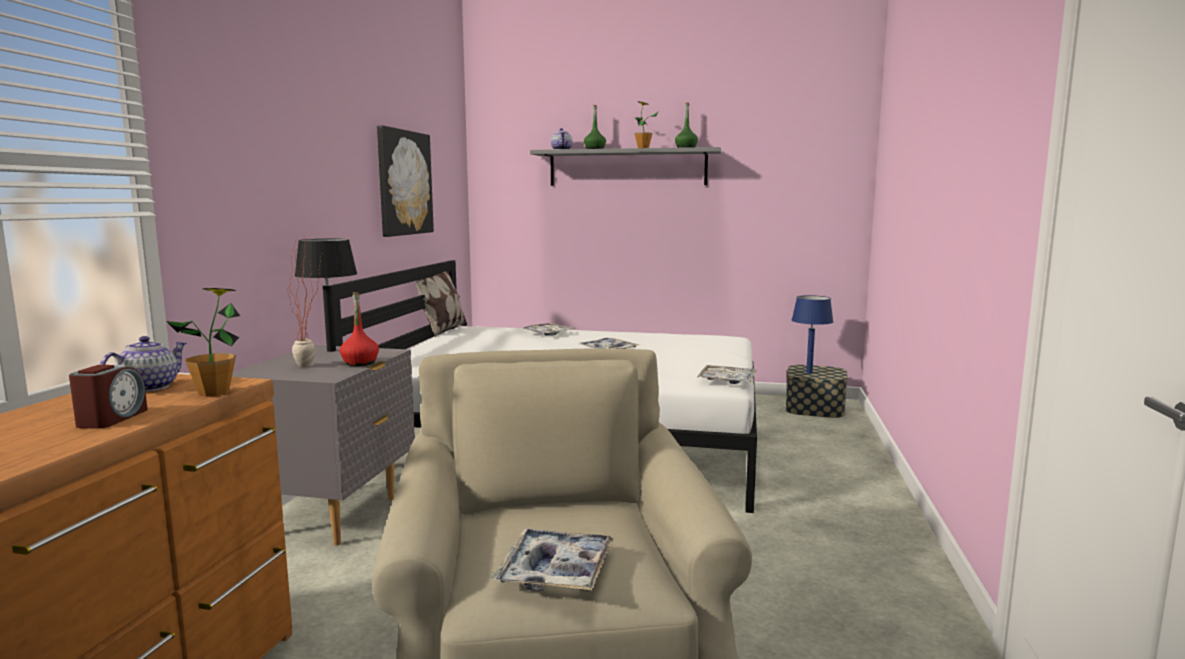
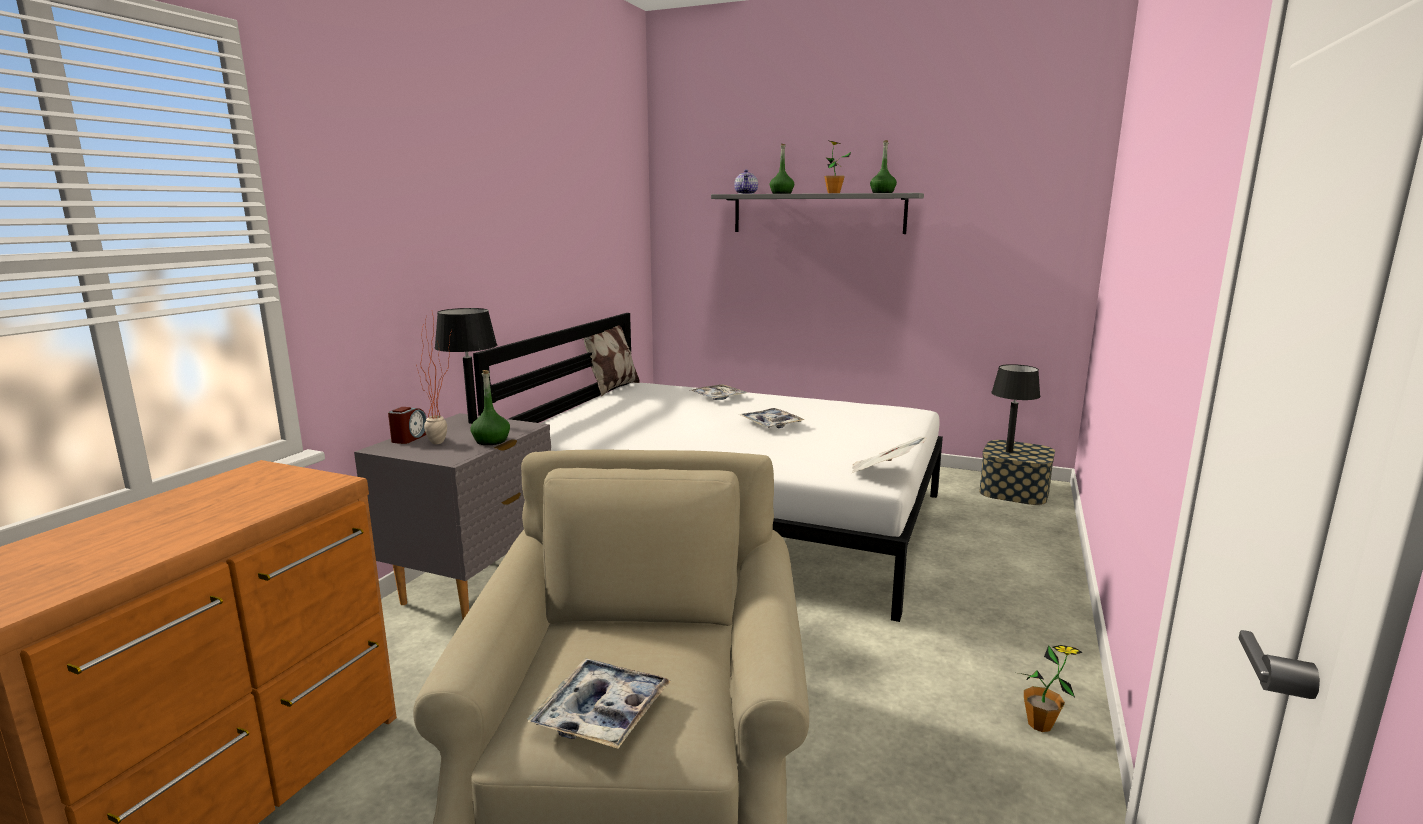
camera: 10 degrees right, 5 degrees up
alarm clock [69,365,148,429] -> alarm clock moved to [388,407,427,444]
teapot [100,336,187,392] -> none
potted plant [166,288,240,397] -> potted plant moved to [1019,645,1082,732]
red bottle [340,292,379,366] -> green bottle [470,370,510,445]
picture [377,126,434,237] -> none
tray [698,365,757,384] -> newspaper [852,437,926,473]
blue table lamp [792,295,833,373] -> black table lamp [991,364,1041,453]

